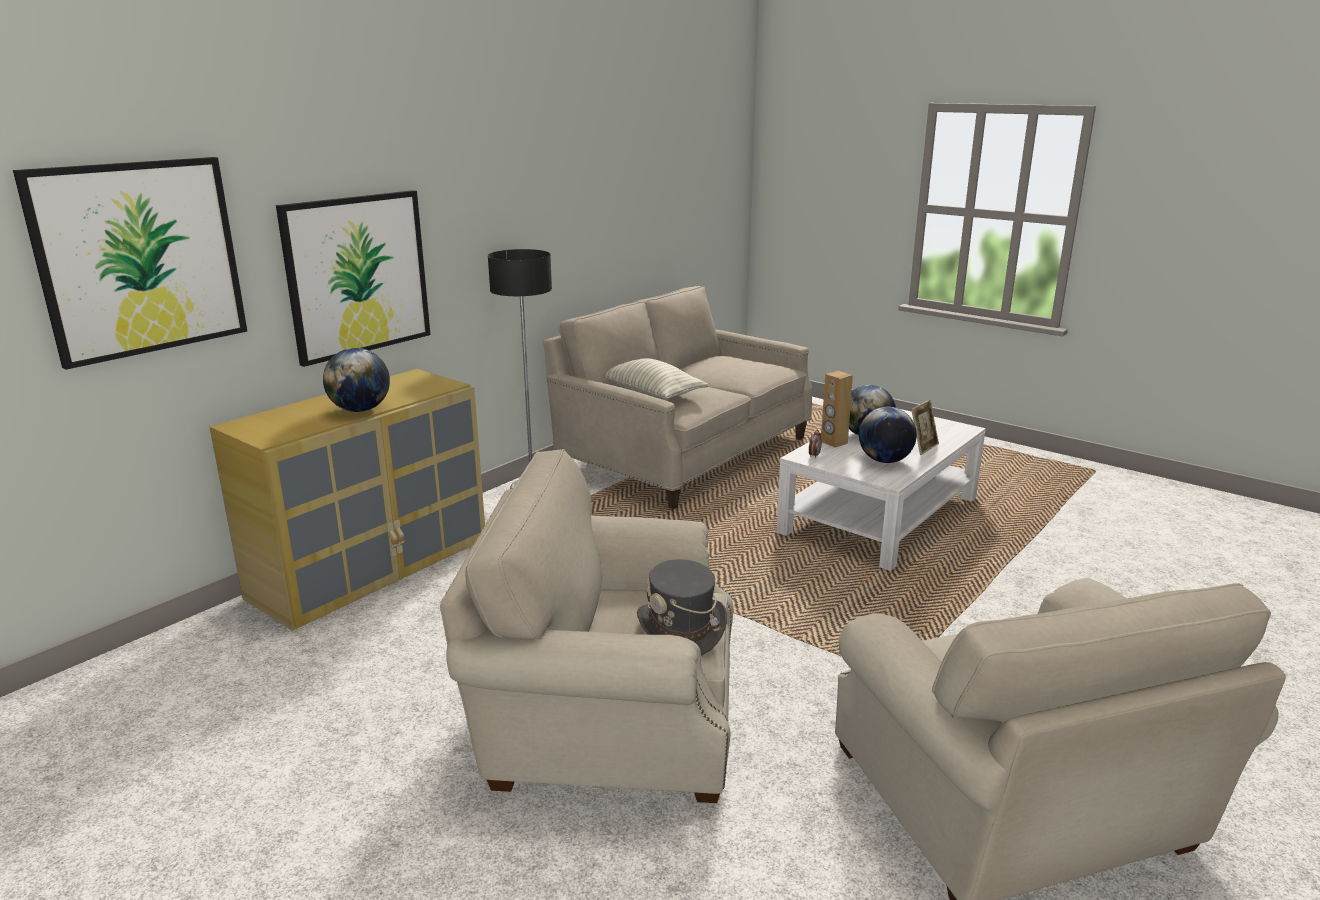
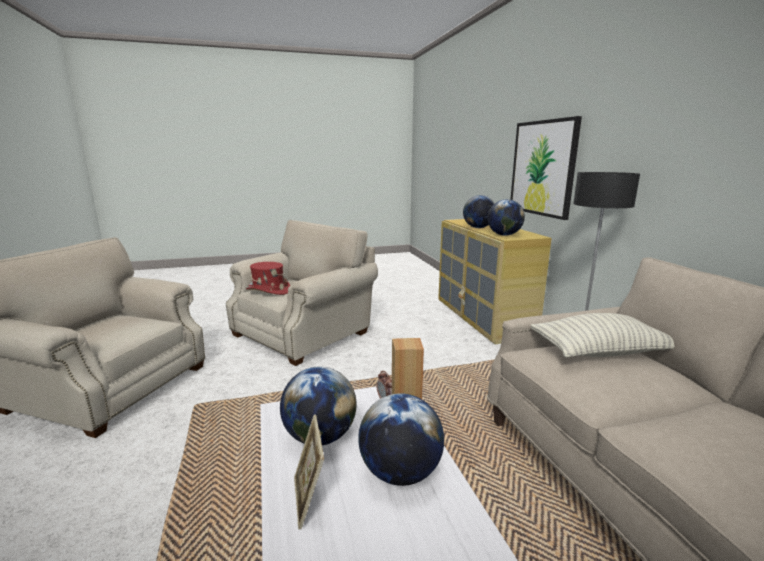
camera: 125 degrees right, 5 degrees down
picture [13,157,247,370] -> none
grey hat [637,559,727,656] -> red hat [246,262,290,295]
none -> globe [487,199,525,236]

